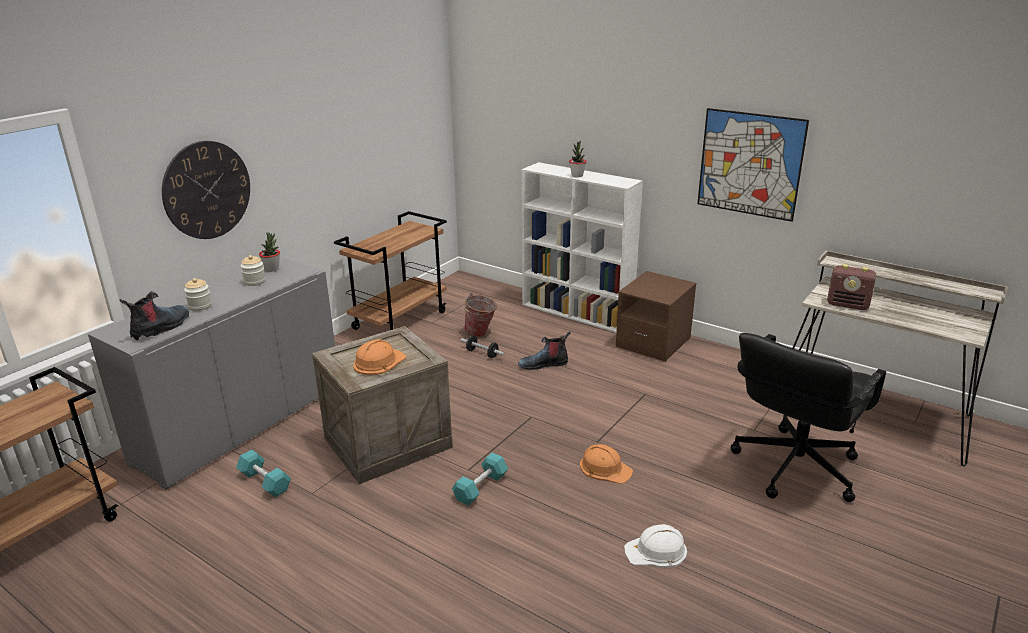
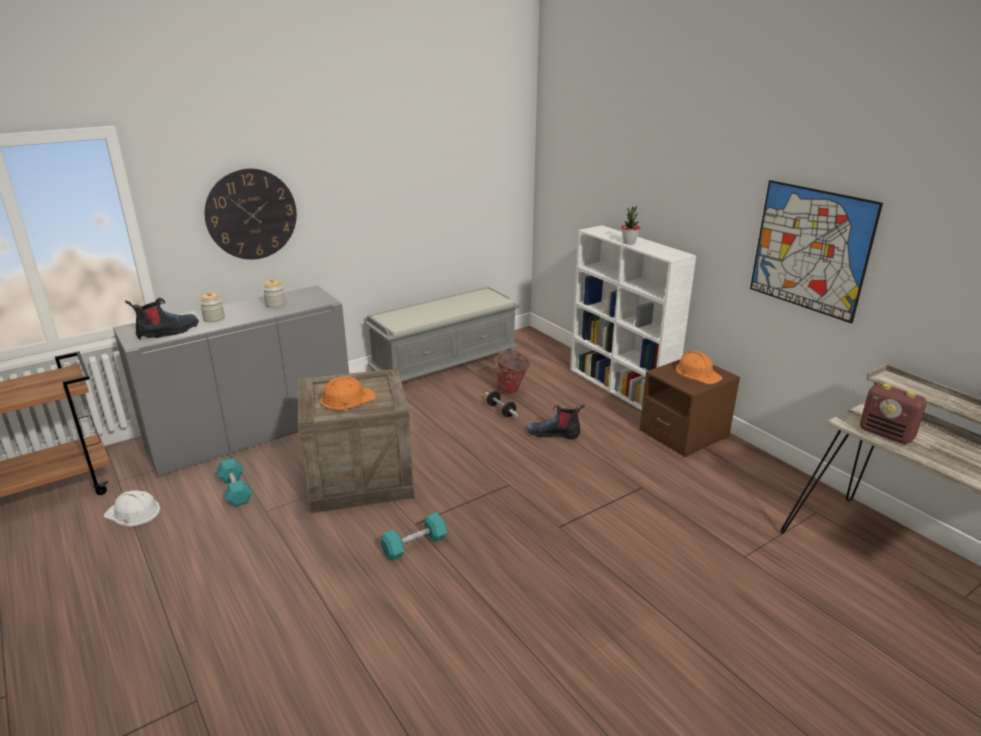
camera: 20 degrees right, 0 degrees up
potted plant [259,232,280,272] -> none
brown cart [334,211,447,330] -> grey bench [364,287,519,382]
orange hard hat [580,444,633,484] -> orange hard hat moved to [676,350,723,384]
white hard hat [624,524,687,568] -> white hard hat moved to [104,490,160,527]
black office chair [731,333,886,502] -> none

